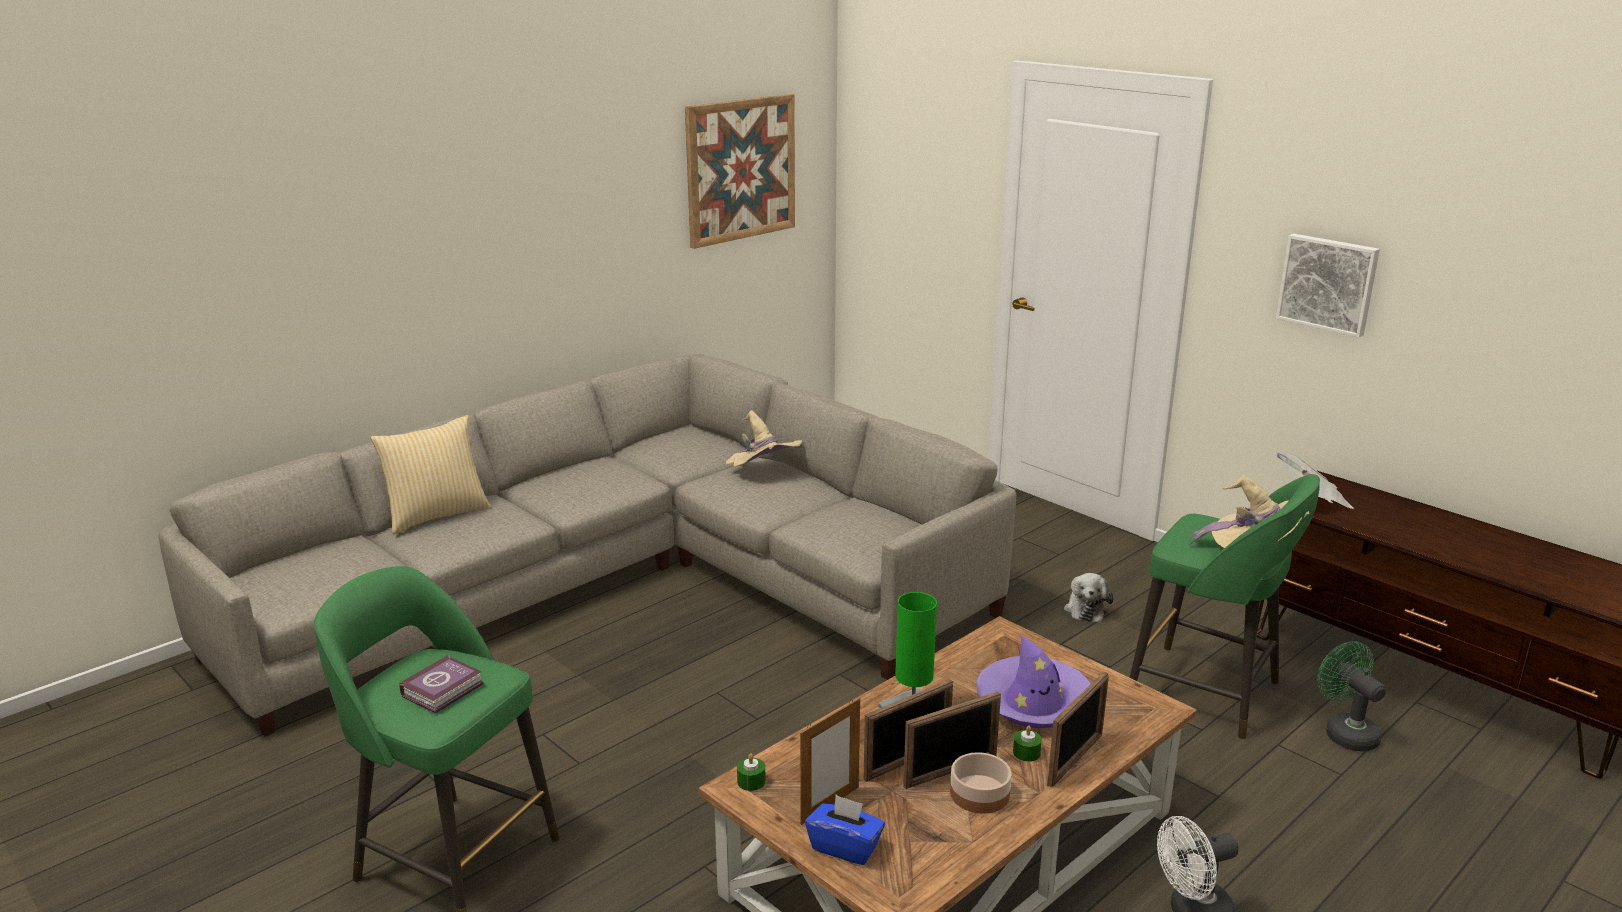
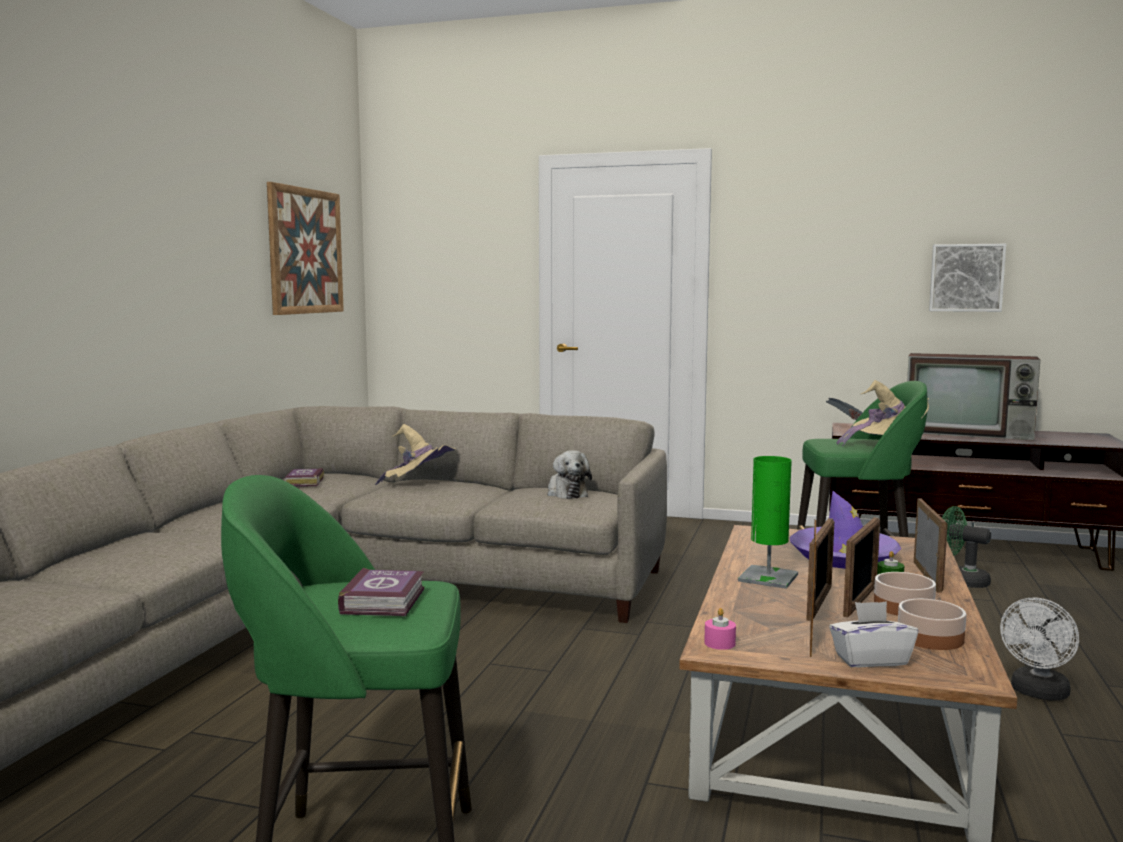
camera: 30 degrees left, 15 degrees down
pillow [370,415,491,534] -> none
green candle [737,753,766,791] -> pink candle [704,608,736,650]
blue tissue box [805,795,885,865] -> white tissue box [829,601,918,667]
plush toy [1064,573,1114,622] -> plush toy moved to [547,450,592,499]
picture [1276,234,1380,338] -> picture moved to [929,244,1006,312]
none -> book [284,468,324,487]
none -> bowl [898,599,966,650]
none -> television [907,353,1040,441]

